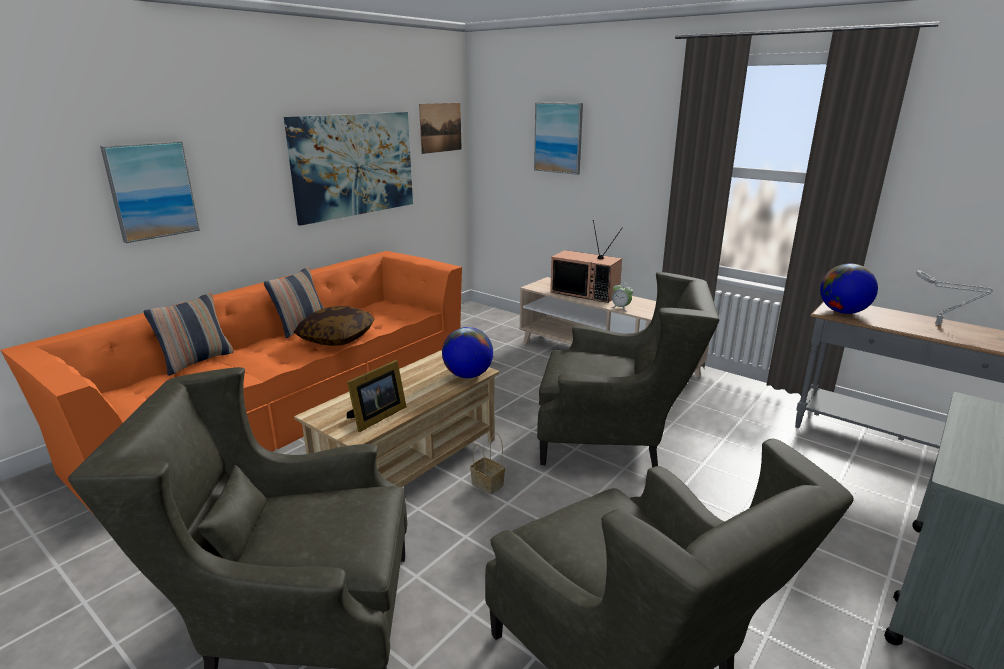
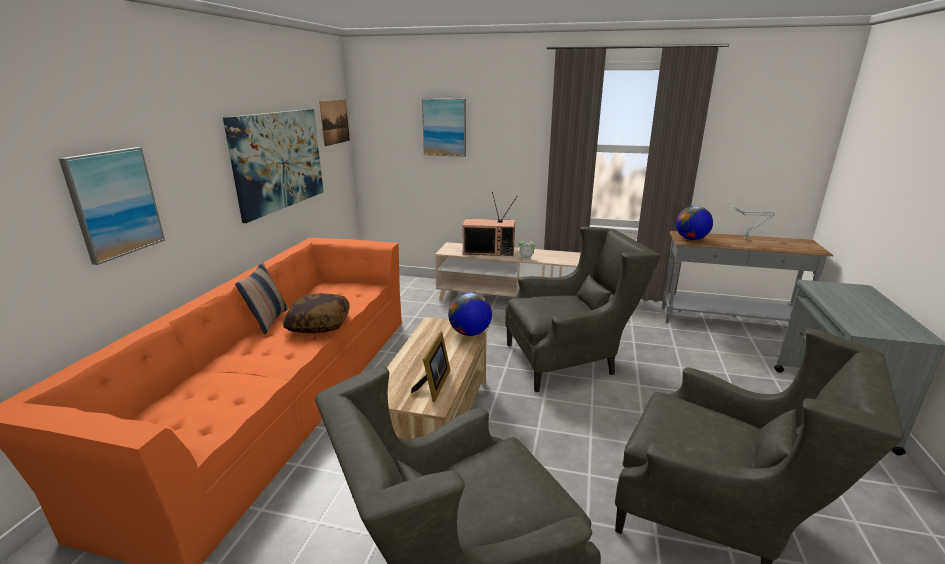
camera: 25 degrees left, 0 degrees up
pillow [144,292,234,376] -> none
basket [470,433,505,494] -> none

